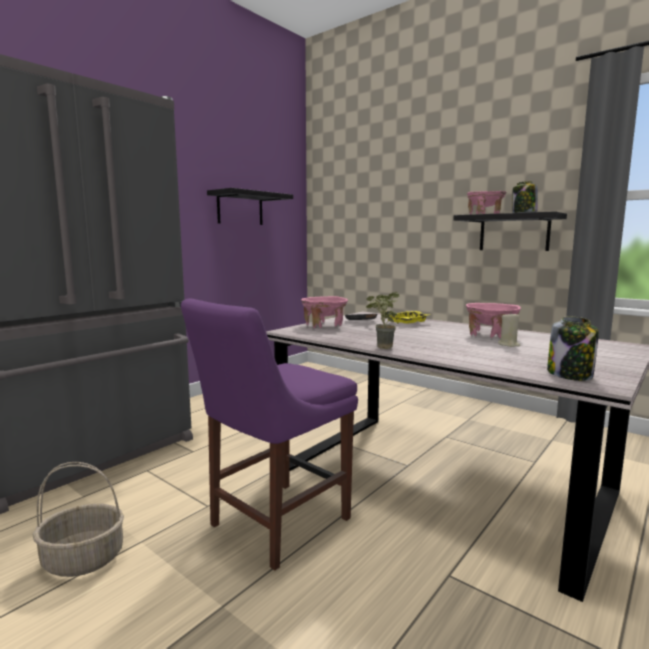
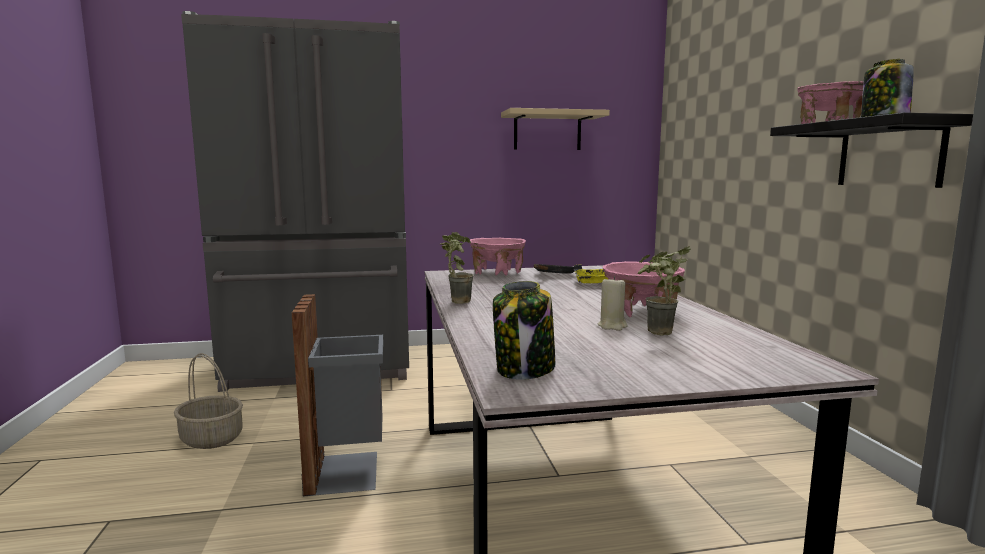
camera: 40 degrees right, 0 degrees up
purple chair [181,298,358,571] -> grey trash can [292,294,383,497]
black shelf [207,188,293,225] -> beige shelf [501,108,610,150]
none -> potted plant [637,246,691,336]

